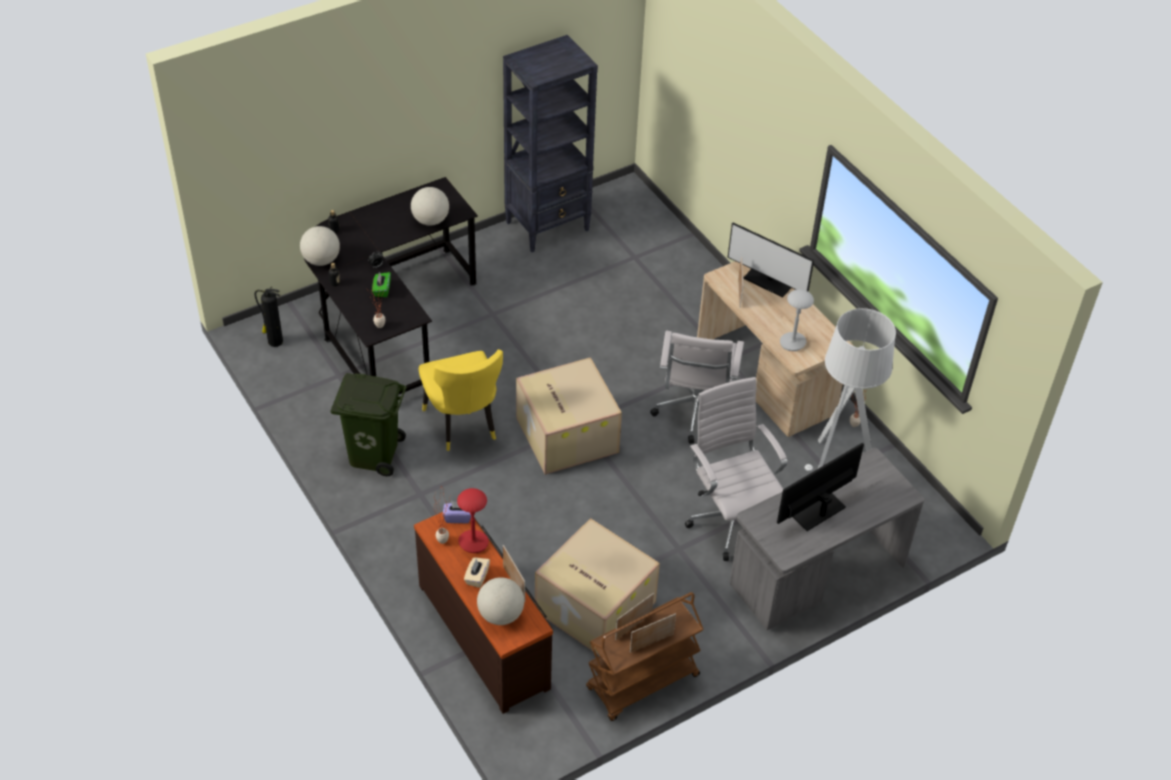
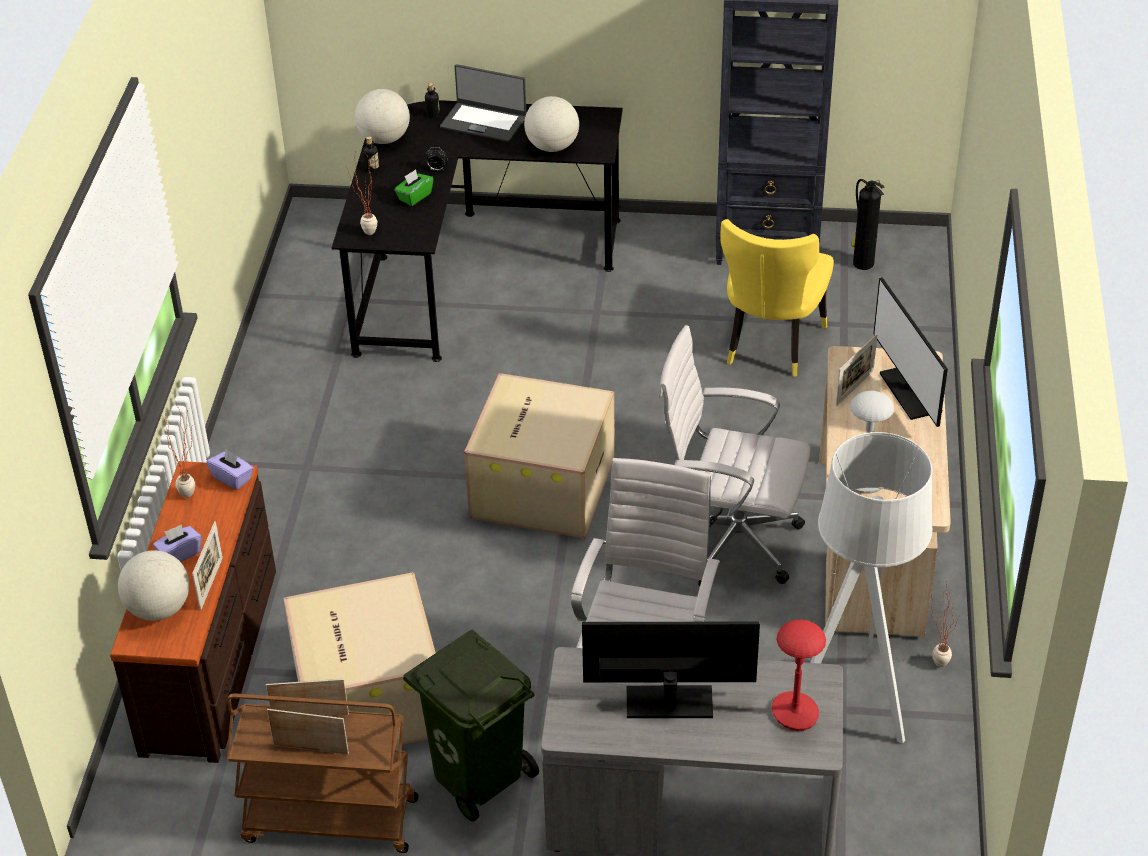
camera: 40 degrees right, 5 degrees down
fire extinguisher [255,289,283,347] -> fire extinguisher moved to [852,179,885,270]
green trash can [330,373,407,476] -> green trash can moved to [403,629,539,822]
yellow chair [419,349,503,451] -> yellow chair moved to [720,219,834,377]
red table lamp [457,488,489,553] -> red table lamp moved to [772,619,826,731]
beige tissue box [464,557,490,588] -> purple tissue box [153,524,202,562]
white office chair [650,331,744,444] -> white office chair turned 60 degrees clockwise [658,325,810,586]
none -> laptop [440,64,527,142]

